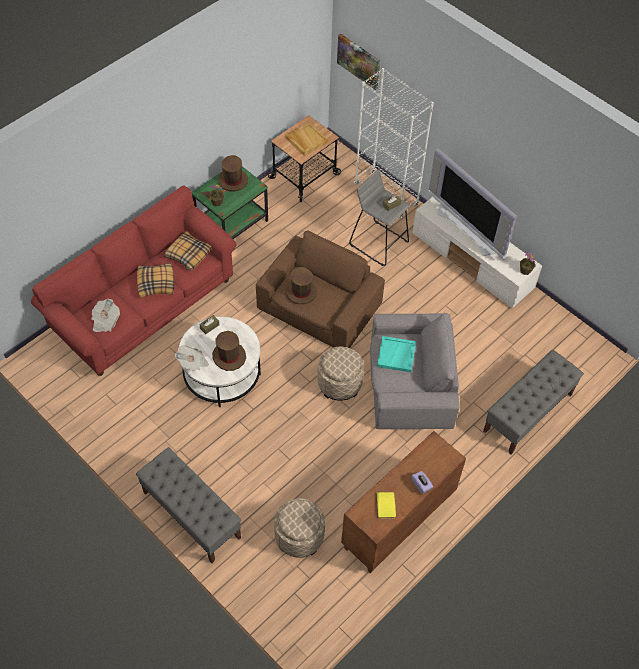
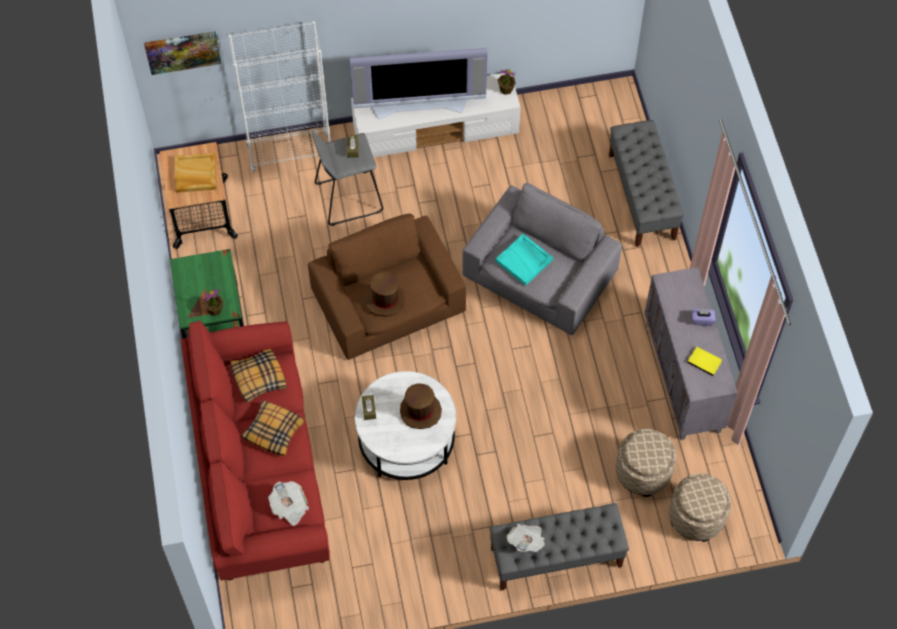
camera: 55 degrees left, 5 degrees up
newspaper [175,345,209,371] -> newspaper moved to [507,524,545,552]
brown hat [218,155,248,191] -> none
beige ottoman [318,347,364,401] -> beige ottoman moved to [669,474,731,542]
brown cabinet [341,431,466,573] -> grey cabinet [644,267,738,440]

